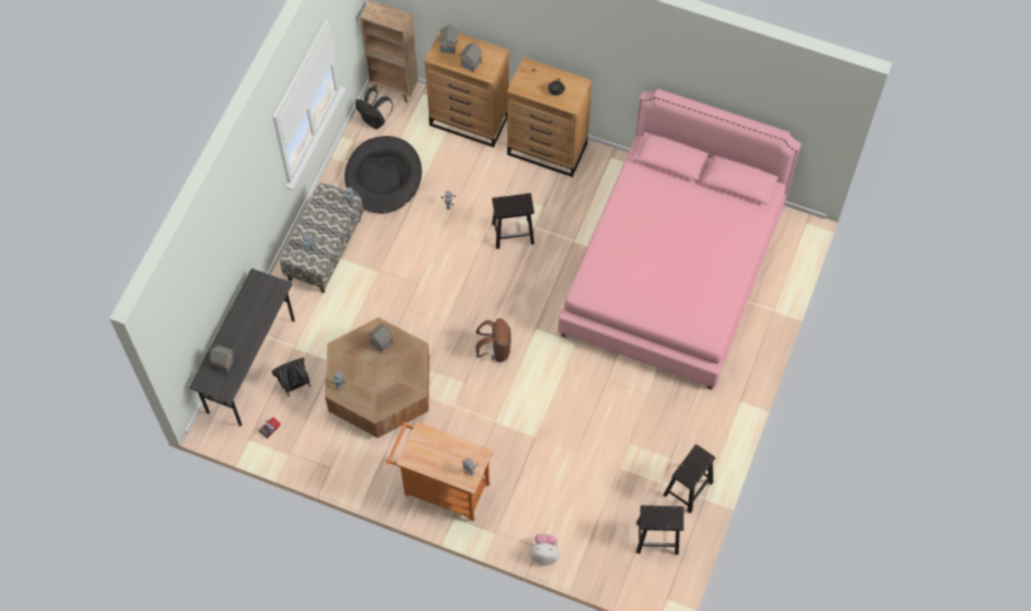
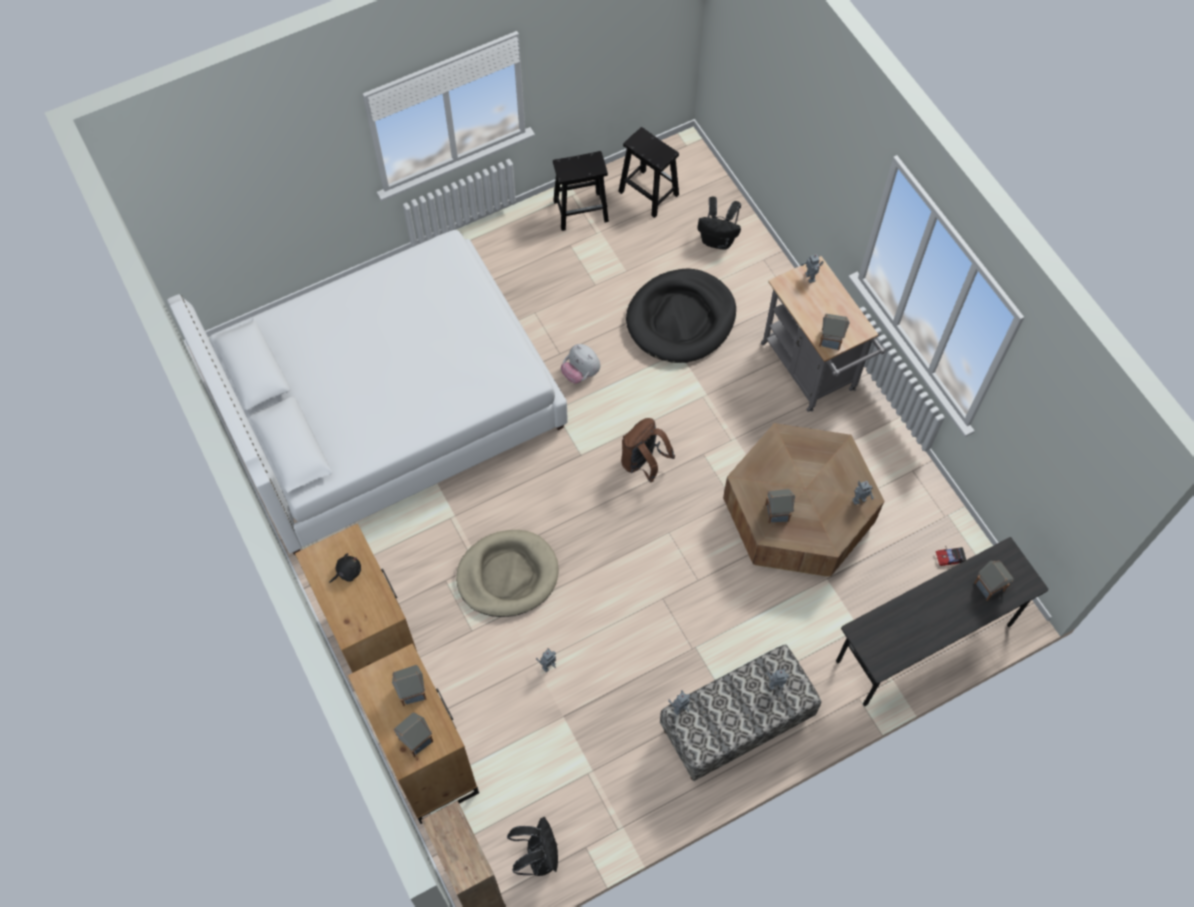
camera: 140 degrees left, 0 degrees up
black backpack [271,357,311,397] -> black backpack moved to [697,197,741,250]
black dog bed [345,136,422,214] -> black dog bed moved to [626,269,736,363]
orange cart [385,421,493,521] -> grey cart [761,256,886,412]
black stool [492,193,534,249] -> beige dog bed [456,530,558,617]
plush toy [530,534,559,565] -> plush toy moved to [561,344,600,383]
pink bed [558,89,801,390] -> white bed [167,230,568,555]
none -> toy house [819,314,850,350]

